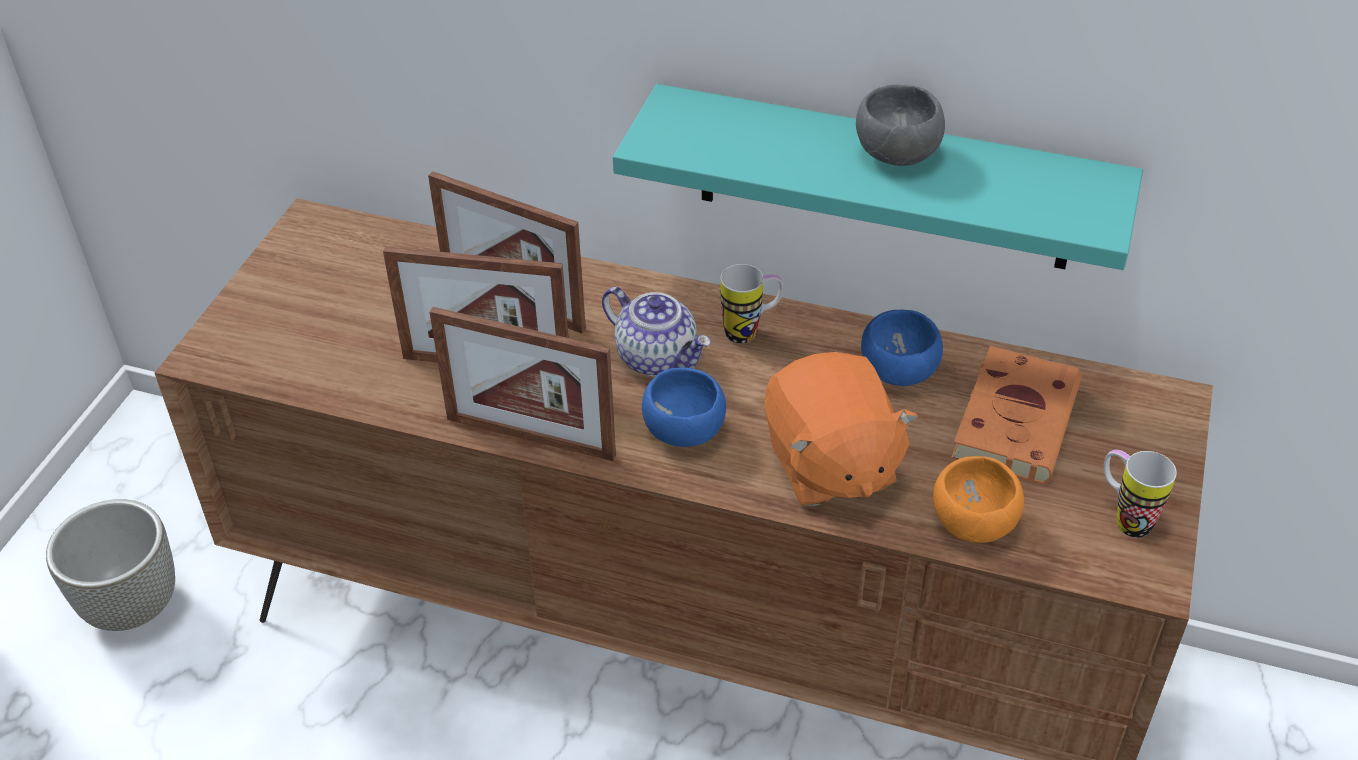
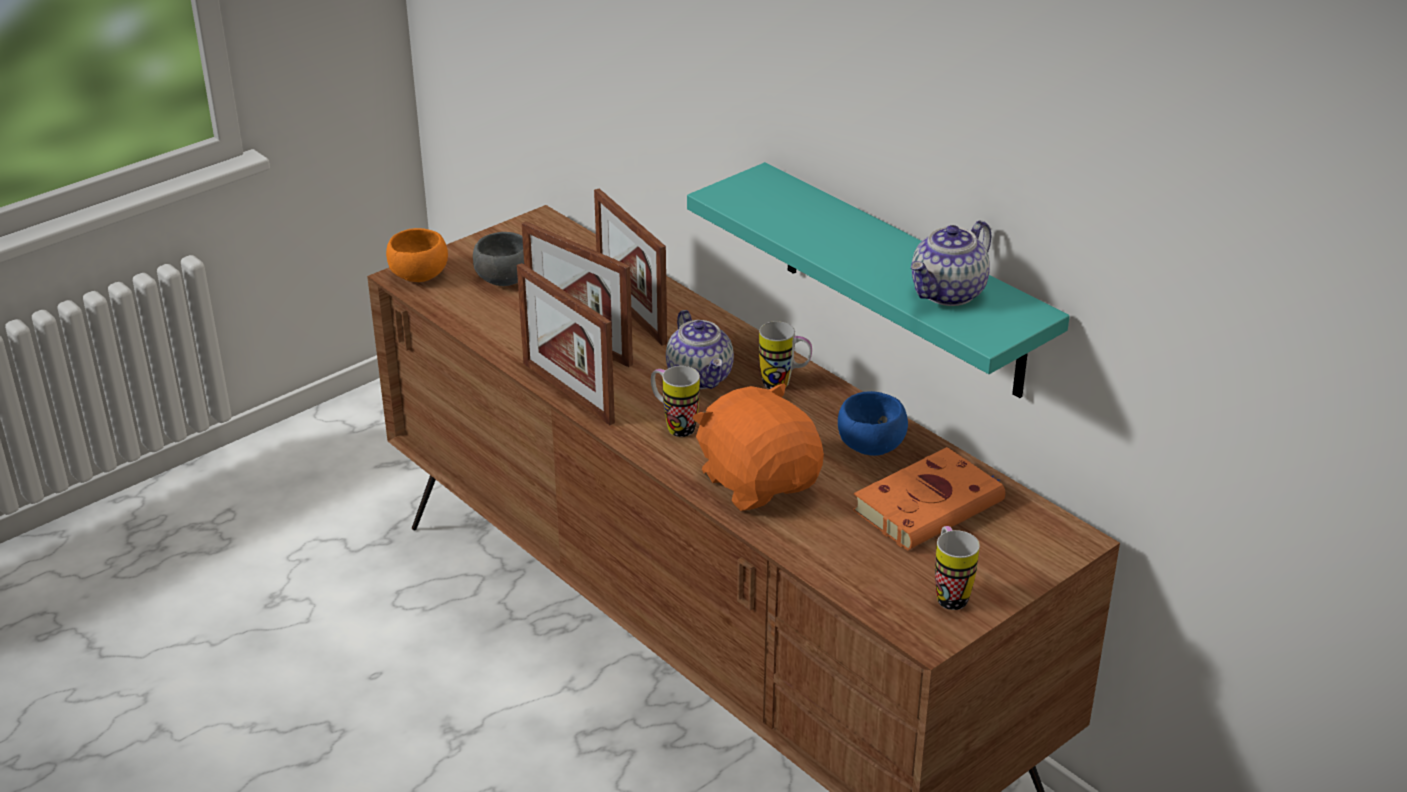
camera: 30 degrees right, 10 degrees down
grey planter [46,499,175,631] -> none
blue bowl [642,367,726,447] -> mug [651,366,700,437]
orange plush toy [765,352,918,507] -> orange plush toy turned 135 degrees clockwise [692,383,824,511]
grey bowl [856,85,945,166] -> grey bowl moved to [473,232,524,286]
orange bowl [933,456,1024,543] -> orange bowl moved to [386,228,448,282]
none -> teapot [911,220,992,306]

